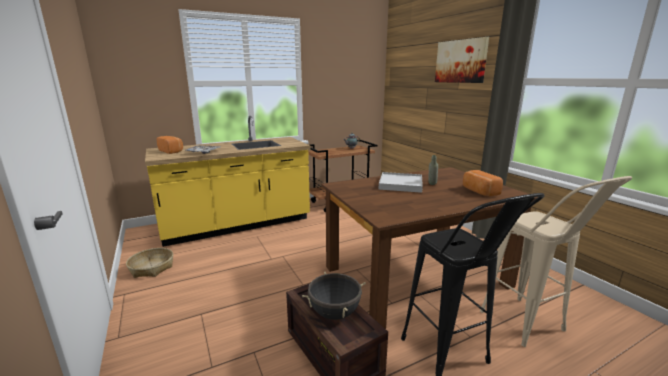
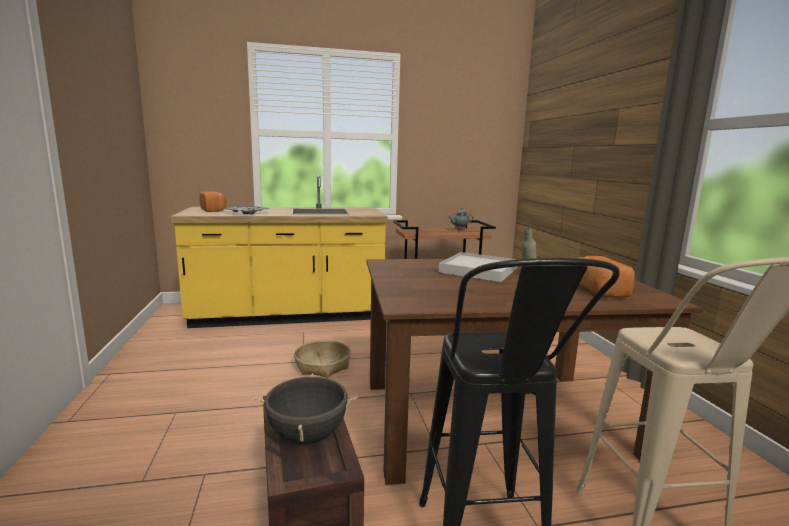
camera: 15 degrees right, 5 degrees down
basket [126,248,173,278] -> basket moved to [294,340,351,378]
picture [435,37,489,83] -> none

